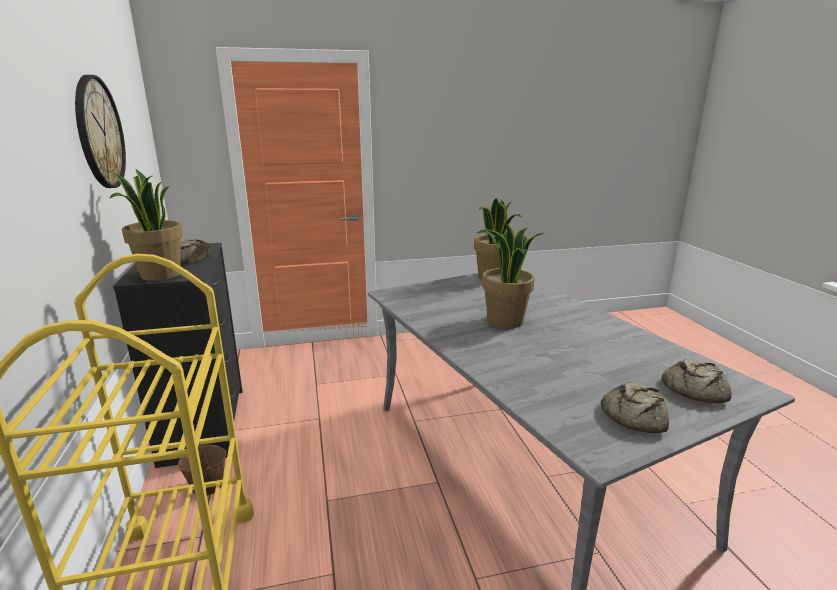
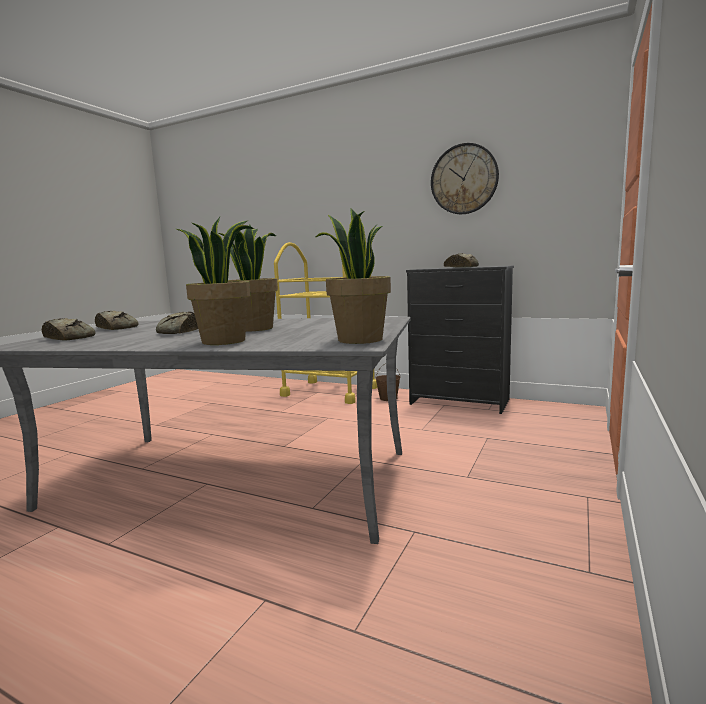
camera: 130 degrees right, 10 degrees down
potted plant [110,169,183,281] -> potted plant moved to [176,217,254,345]
none -> bread [156,312,198,334]

